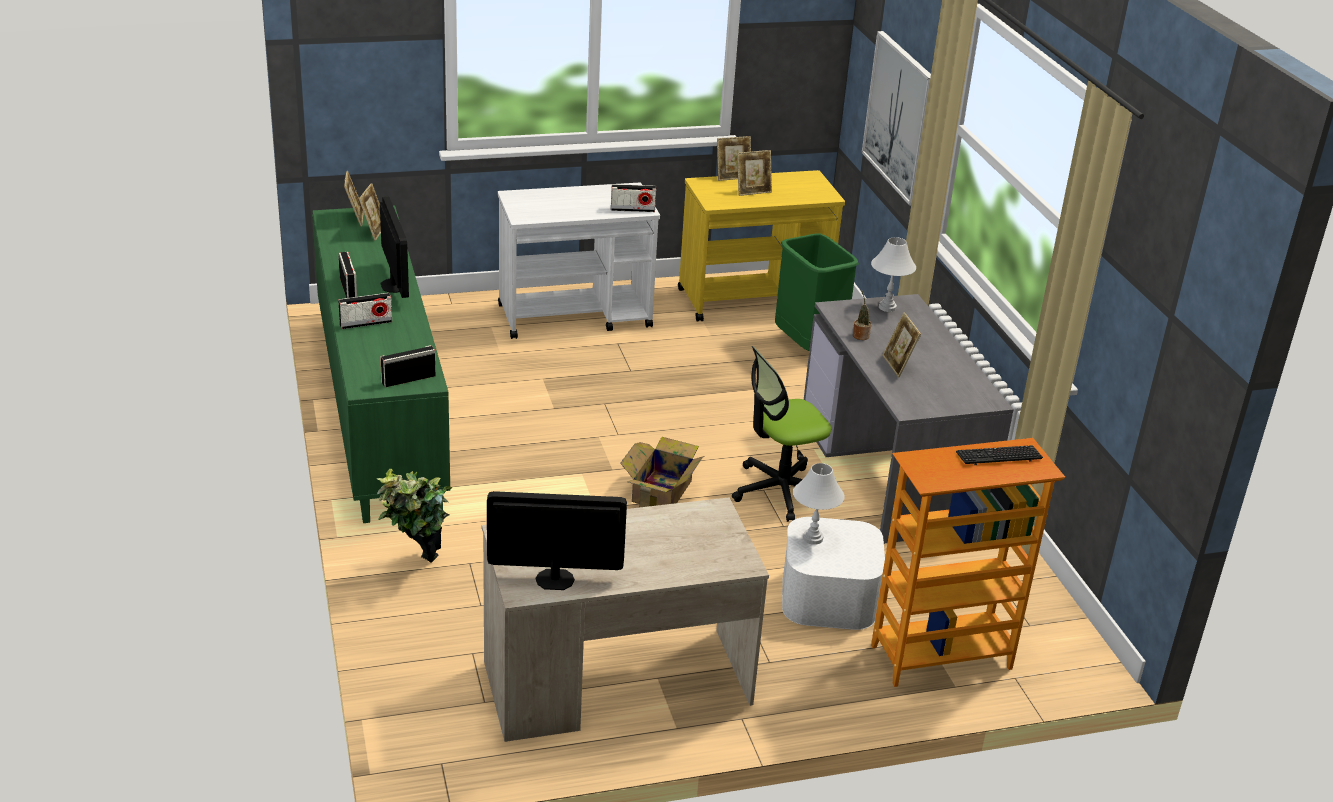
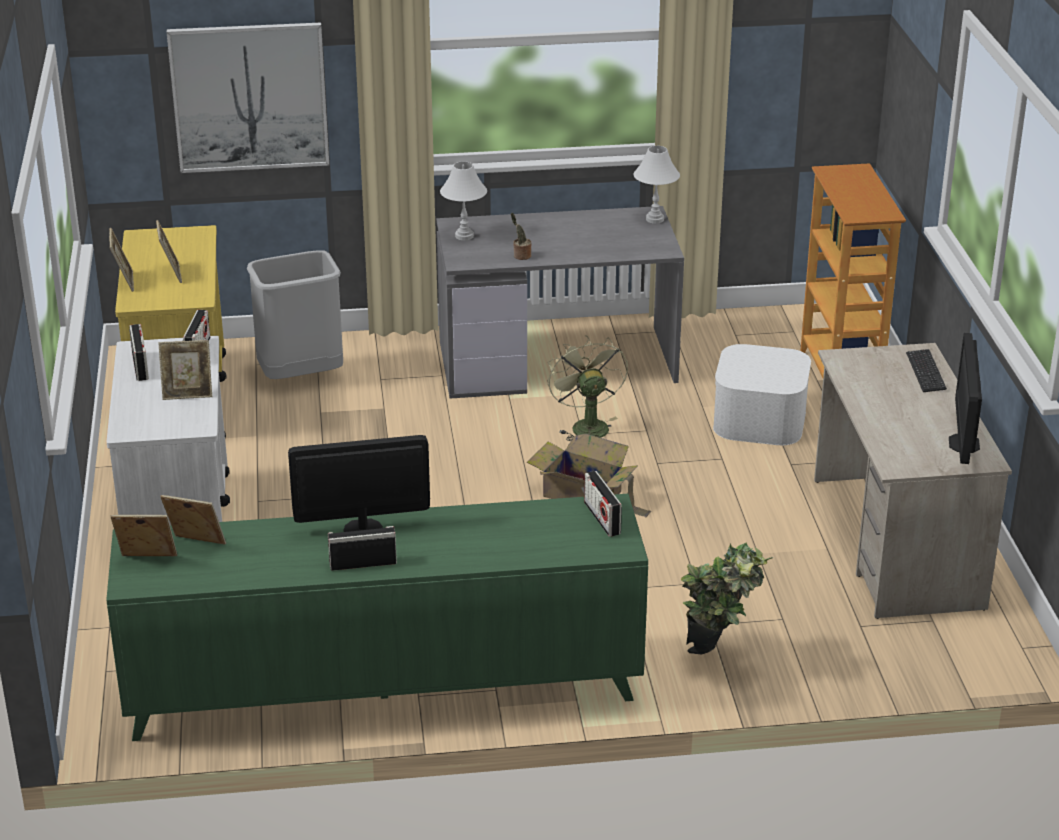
camera: 80 degrees left, 0 degrees up
radio [338,293,392,329] -> radio moved to [129,324,149,381]
office chair [732,346,831,522] -> green fan [547,335,628,441]
green trash can [775,234,859,351] -> grey trash can [247,250,343,379]
white table lamp [793,463,845,545] -> white table lamp moved to [633,146,680,224]
picture frame [882,312,921,377] -> picture frame moved to [158,340,212,400]
keyboard [956,445,1043,465] -> keyboard moved to [906,349,947,392]

